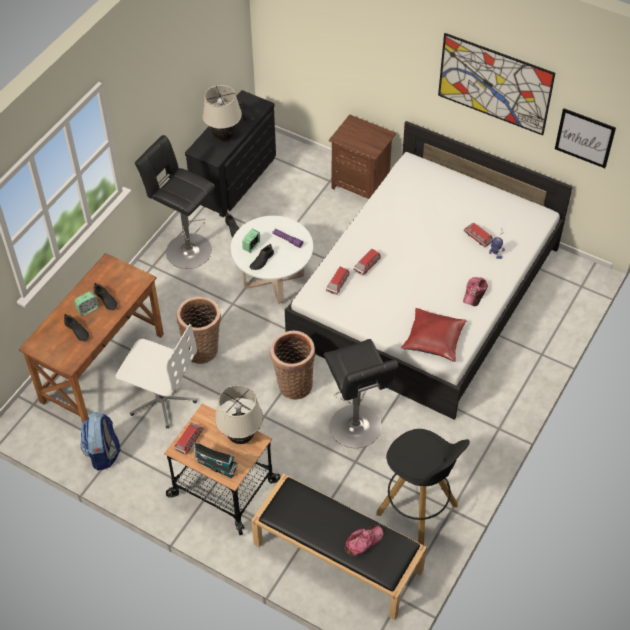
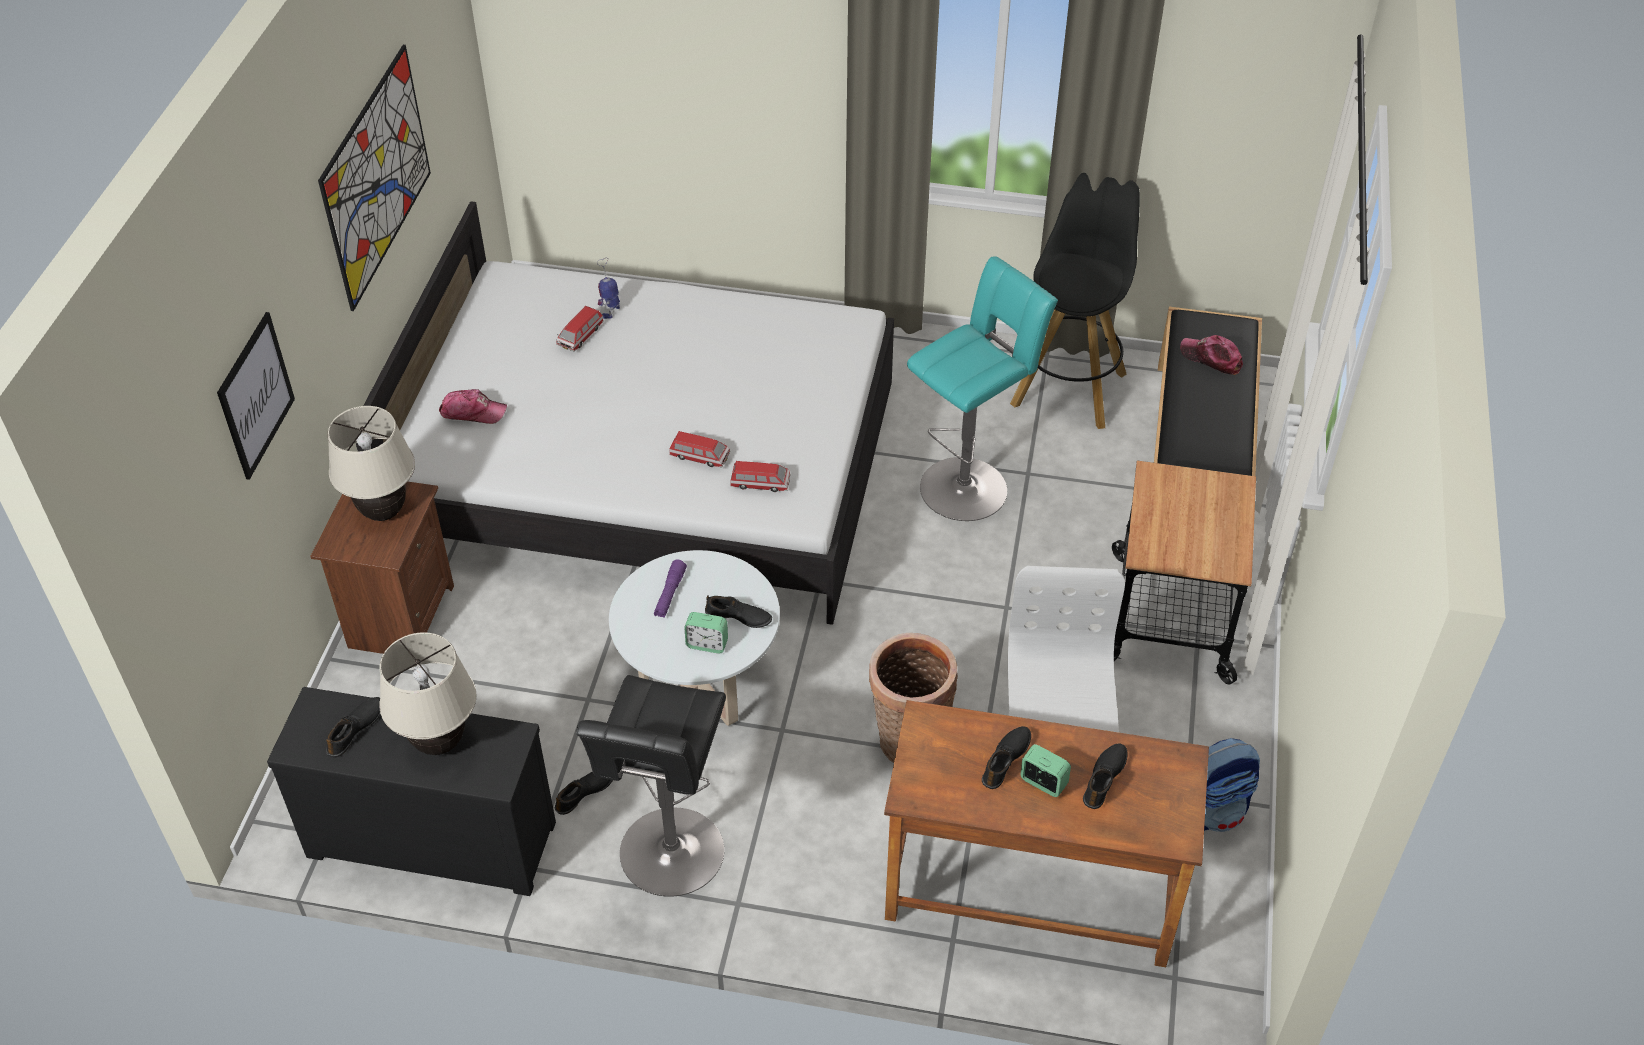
camera: 110 degrees left, 5 degrees down
toy car [175,422,203,455] -> none
toy house [193,442,238,478] -> none
beige table lamp [215,385,263,444] -> beige table lamp moved to [328,406,415,521]
basket [270,331,316,400] -> none
black stool [324,339,398,448] -> turquoise stool [907,256,1058,521]
red pillow [401,308,466,362] -> none
cap [463,277,488,306] -> cap moved to [439,389,507,424]
picture [555,108,616,168] -> picture moved to [217,312,295,480]

